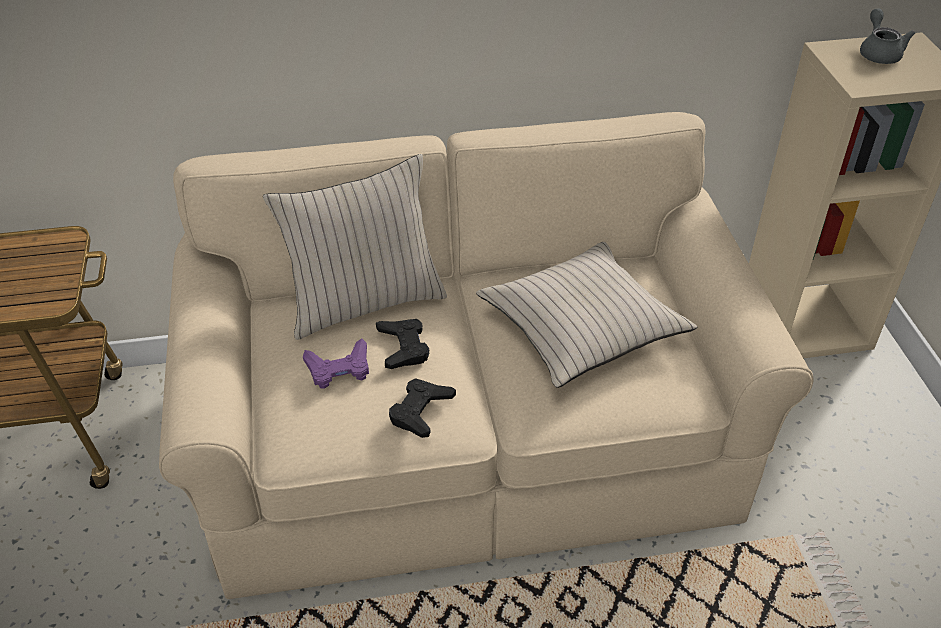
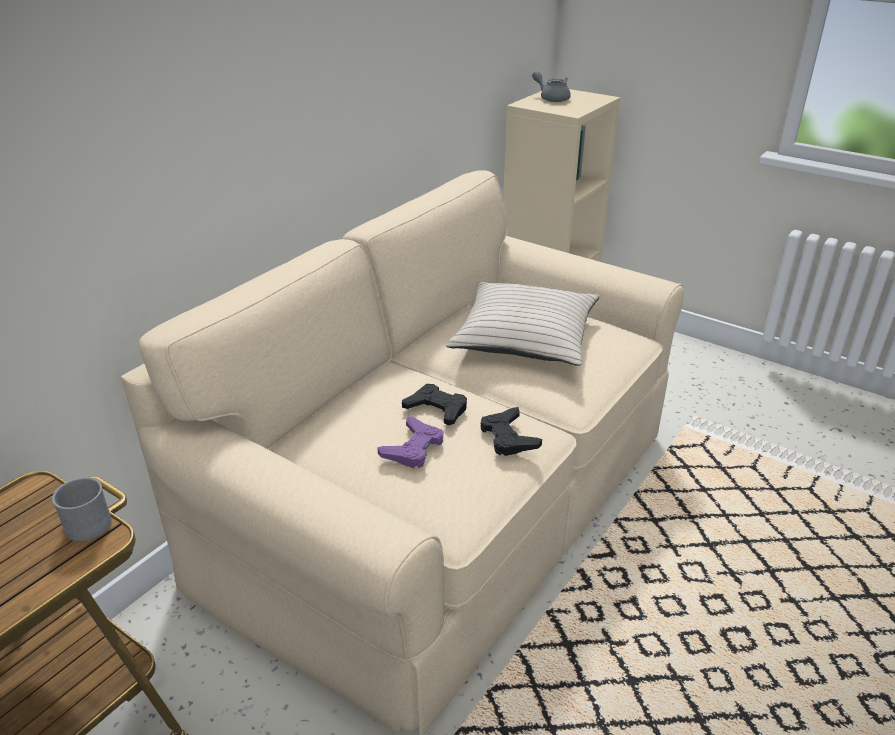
camera: 45 degrees left, 10 degrees down
beige pillow [263,154,447,340] -> none
none -> grey mug [52,477,111,541]

